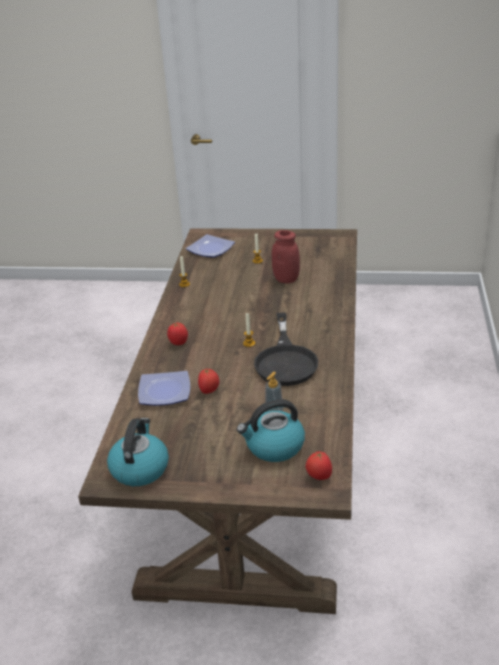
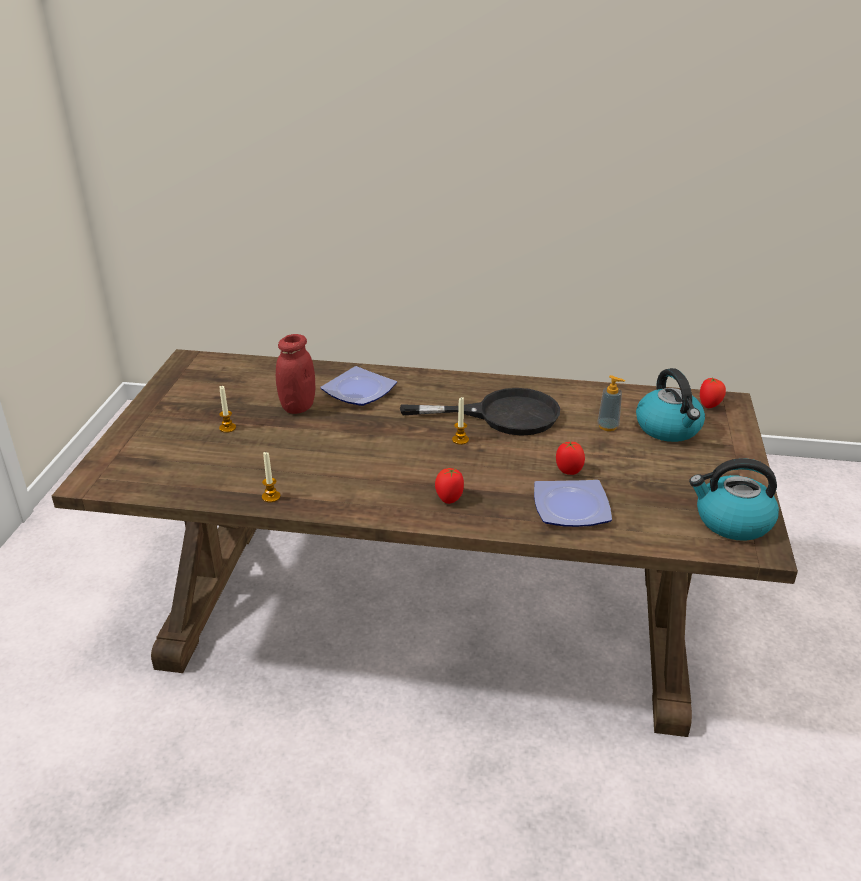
camera: 90 degrees left, 0 degrees up
plate [186,234,235,258] -> plate moved to [320,366,397,406]

